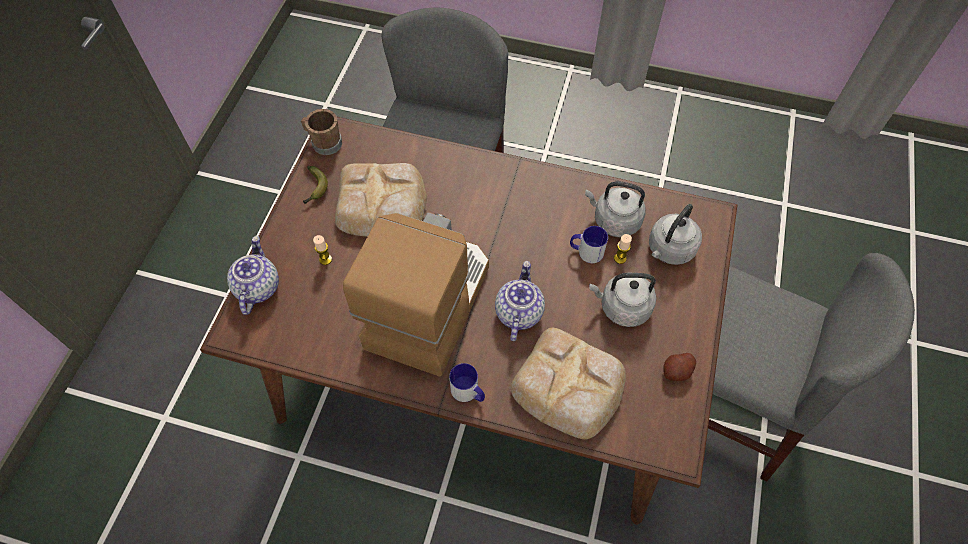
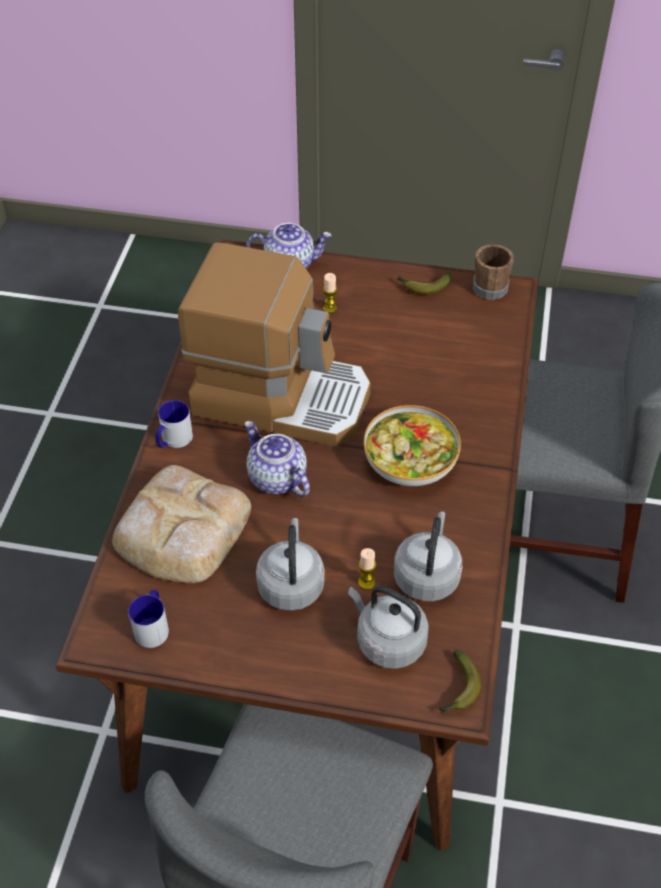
camera: 85 degrees right, 10 degrees down
bread [335,163,427,237] -> none
teapot [495,261,545,341] -> teapot turned 135 degrees counterclockwise [244,421,310,497]
mug [570,226,608,263] -> mug moved to [128,590,169,648]
potato [663,353,696,381] -> none
none -> bowl [364,405,461,486]
none -> banana [439,650,481,713]

